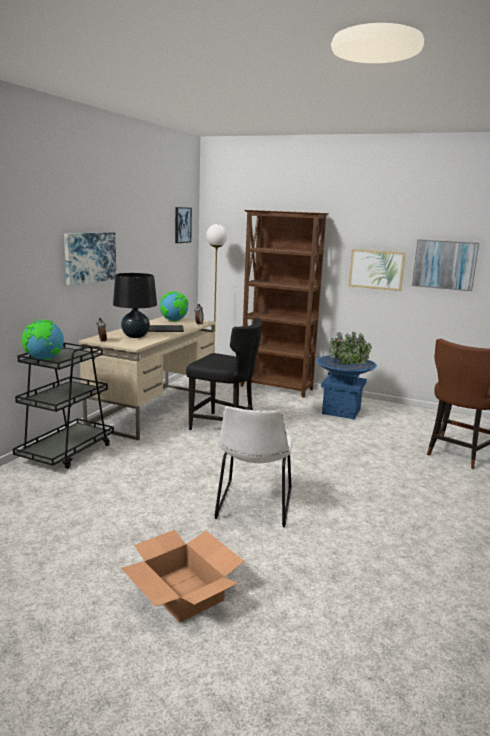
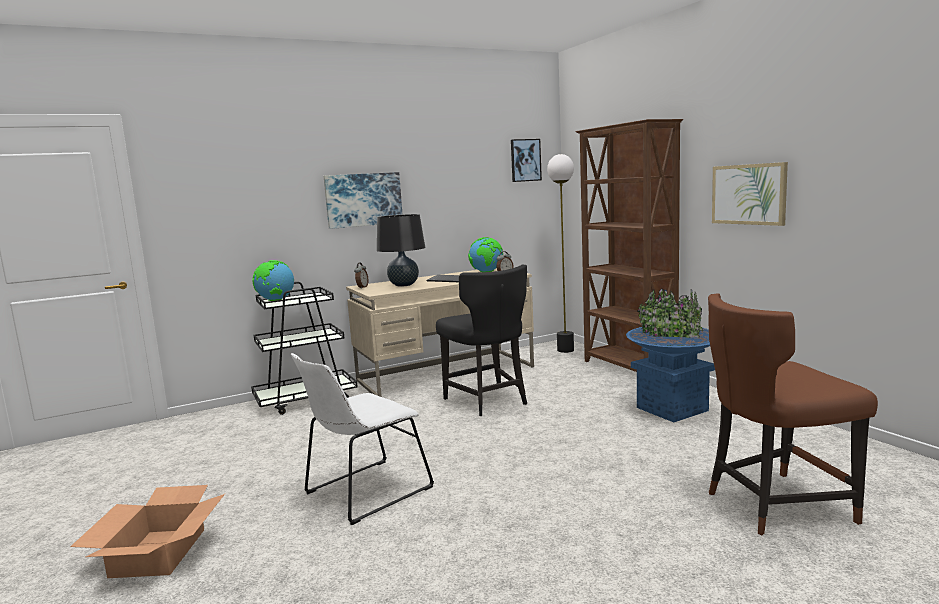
camera: 40 degrees right, 5 degrees down
picture [412,239,479,291] -> none

